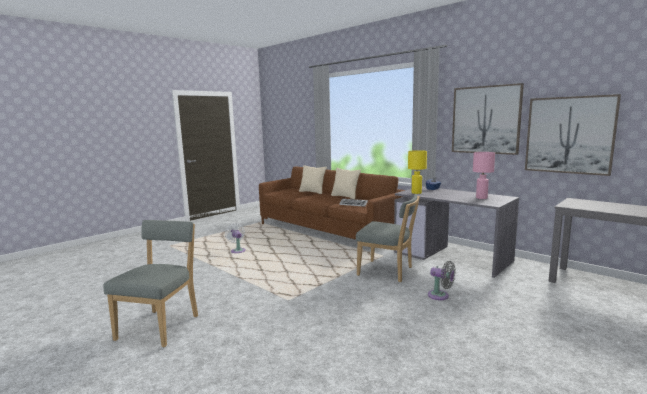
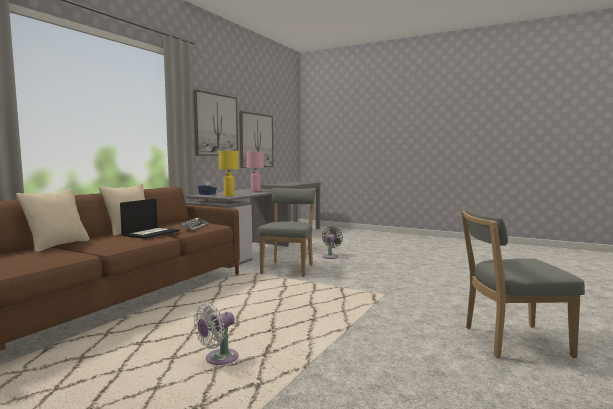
camera: 105 degrees left, 5 degrees down
none -> laptop [120,199,180,239]

